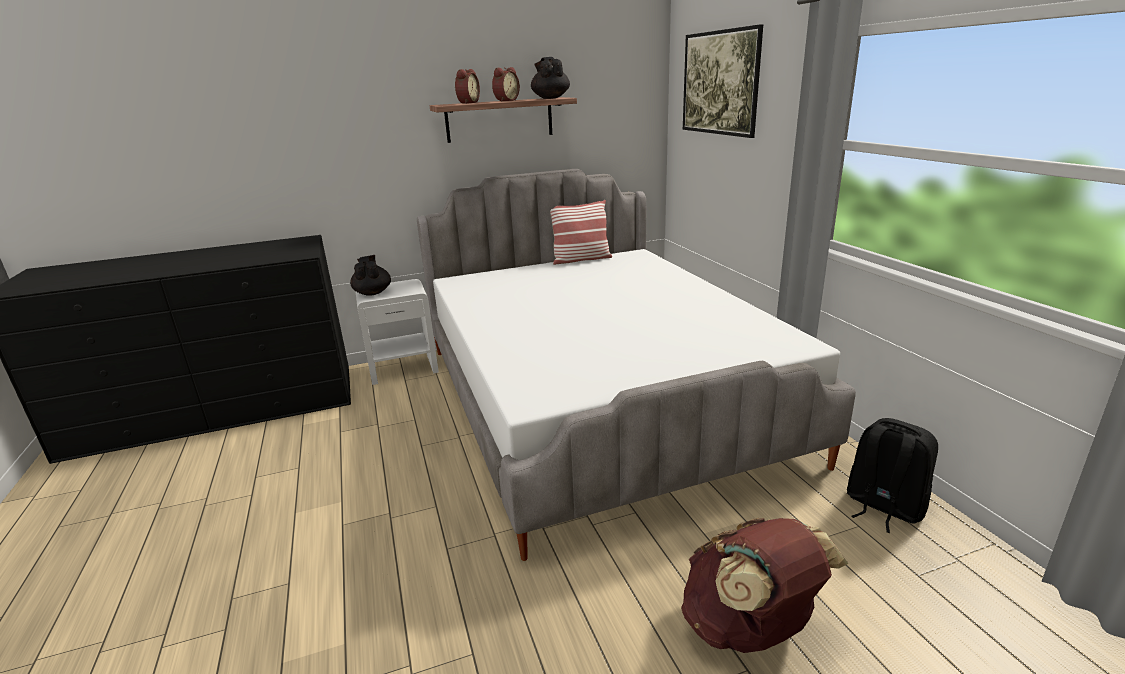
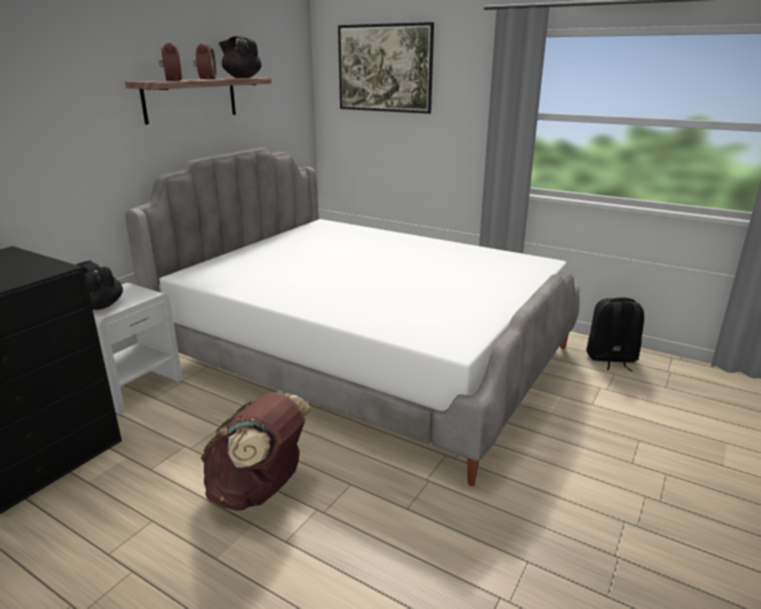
camera: 40 degrees left, 0 degrees up
pillow [550,200,612,265] -> none
brown backpack [681,518,849,653] -> brown backpack moved to [201,392,314,511]

